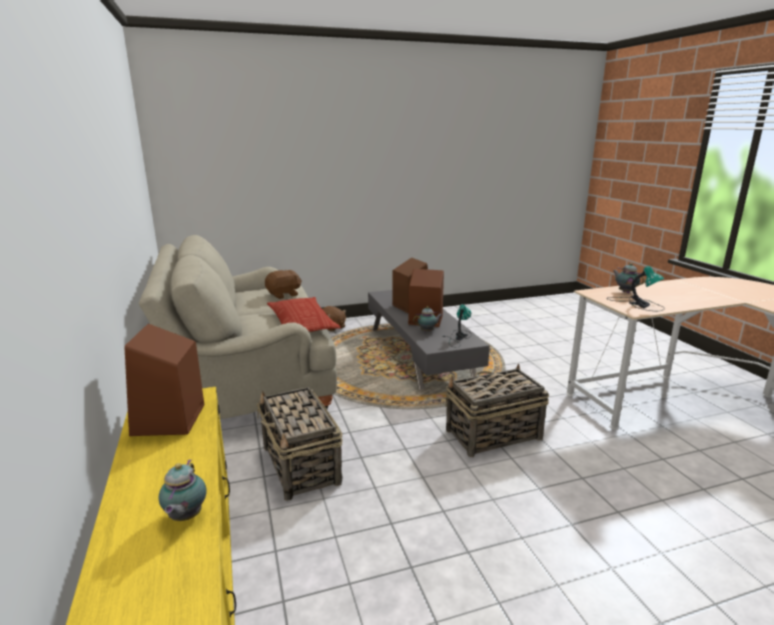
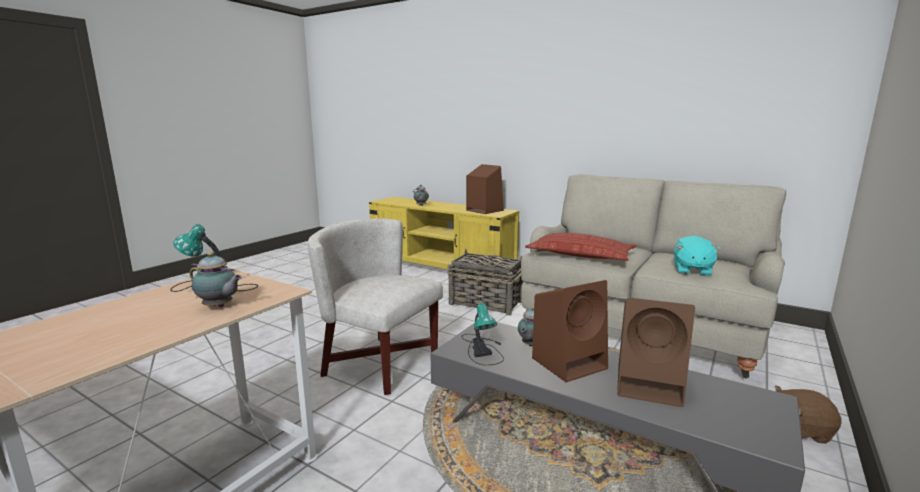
camera: 140 degrees right, 5 degrees down
brown plush toy [265,270,302,299] -> turquoise plush toy [674,236,721,276]
basket [445,363,549,457] -> white armchair [308,218,443,395]

